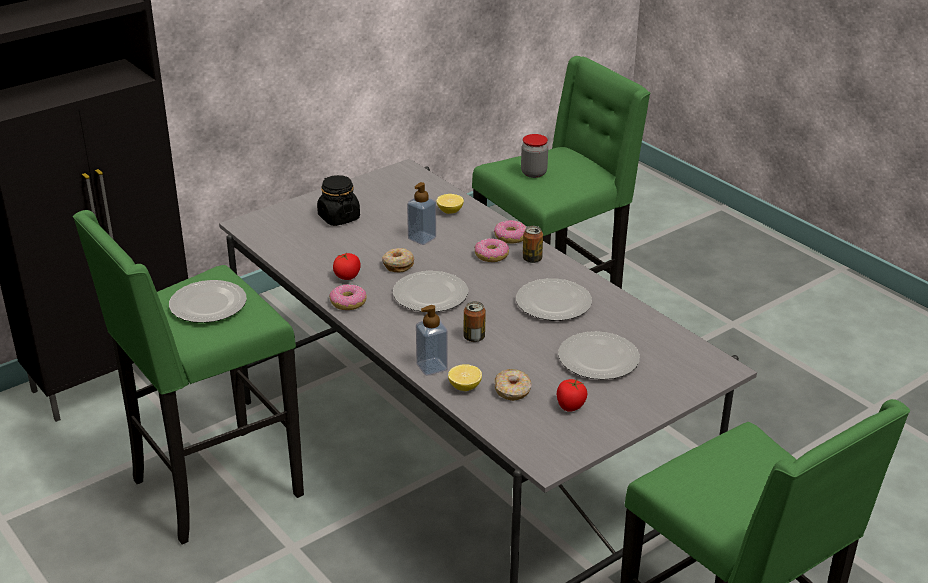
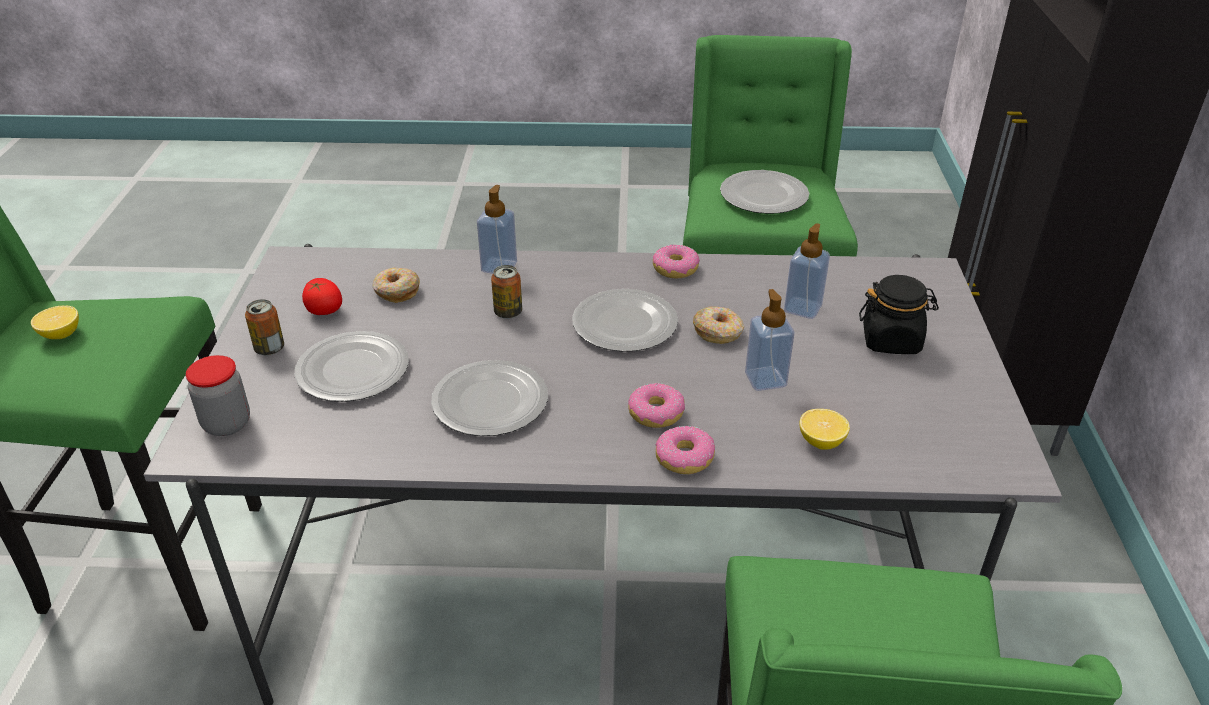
camera: 130 degrees right, 5 degrees up
tomato [333,253,361,280] -> none
lemon [448,364,482,391] -> lemon moved to [31,305,79,339]
jar [521,134,548,178] -> jar moved to [186,355,250,436]
can [523,226,543,263] -> can moved to [245,299,284,355]
none -> soap dispenser [784,223,830,319]

